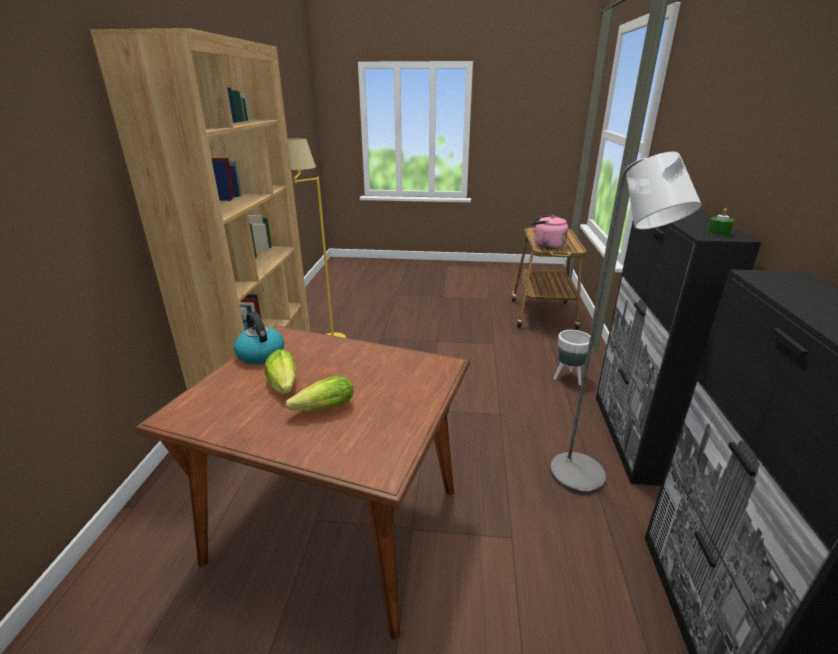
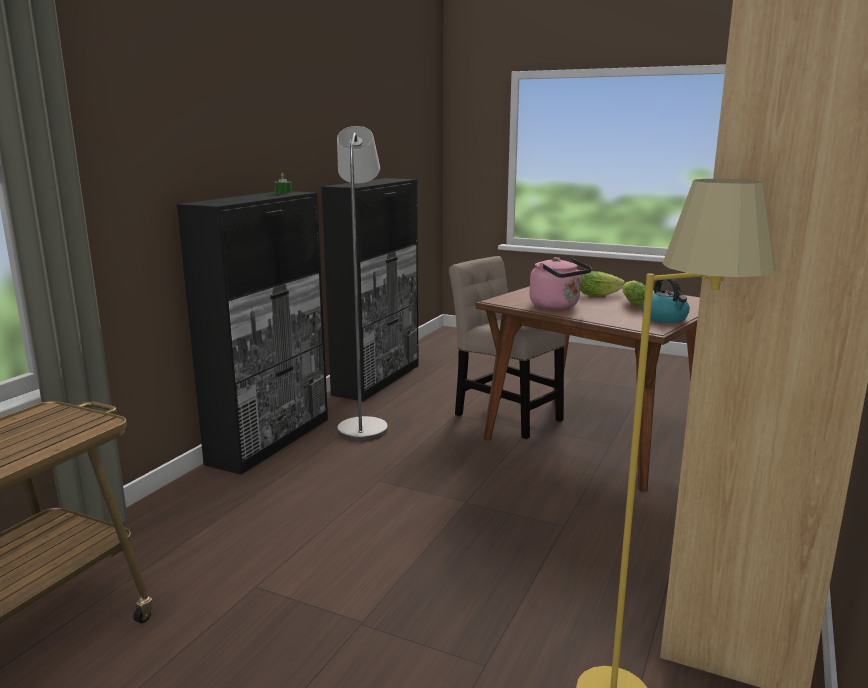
camera: 160 degrees left, 10 degrees down
pink kettle [531,215,568,249] -> pink kettle moved to [530,257,592,309]
white planter [553,330,590,386] -> none
none -> beige chair [449,256,566,439]

